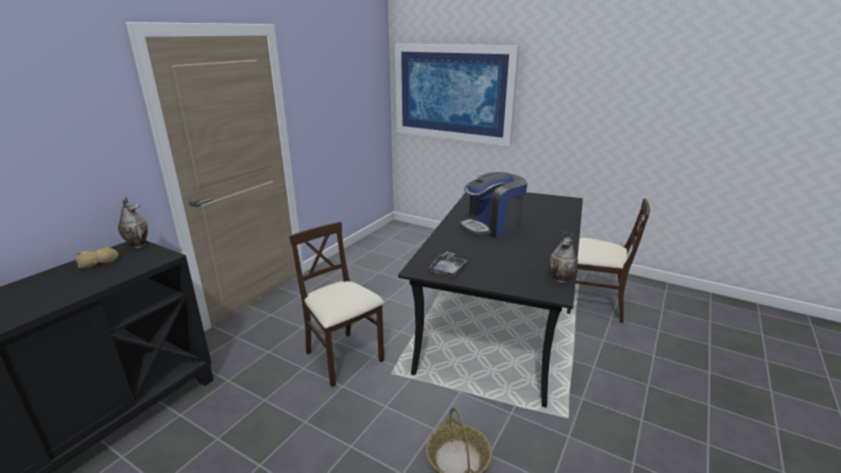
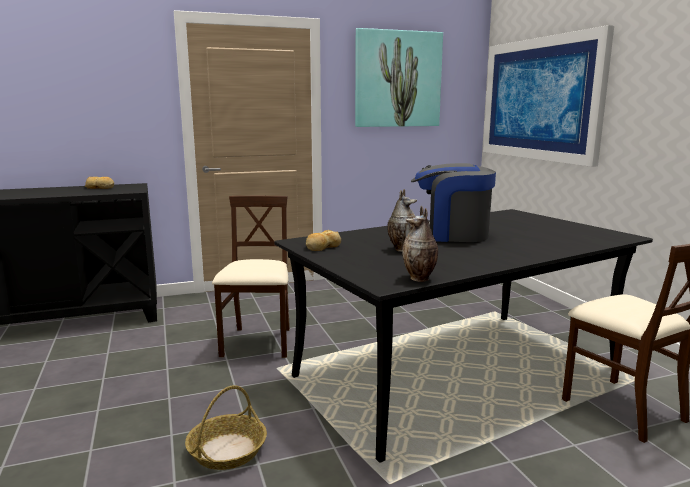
camera: 40 degrees right, 10 degrees down
vase [118,197,148,248] -> vase moved to [387,189,417,252]
grey tray [427,252,467,277] -> bread [306,230,341,251]
none -> picture [355,28,443,127]

